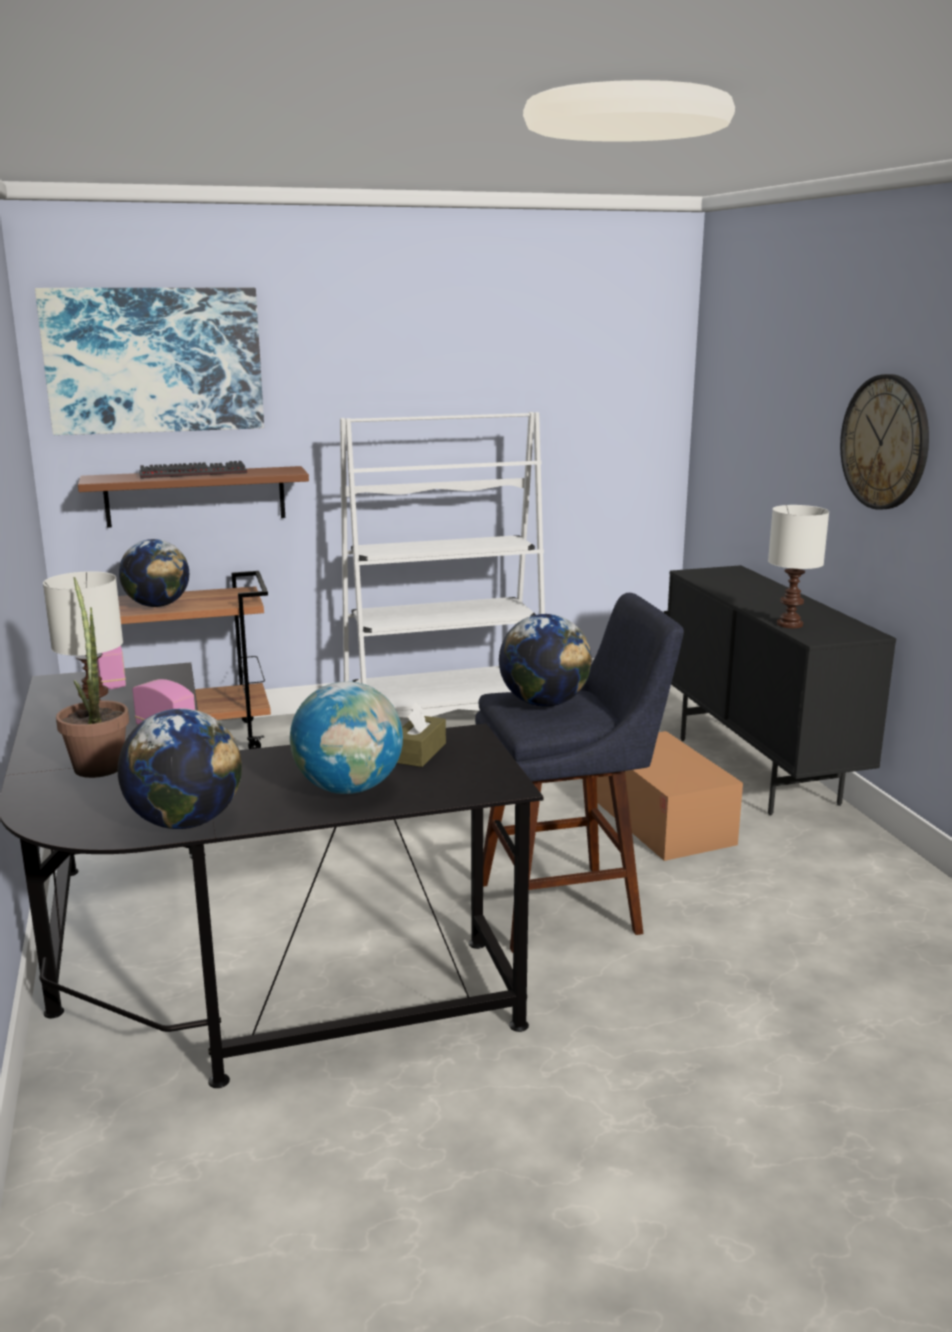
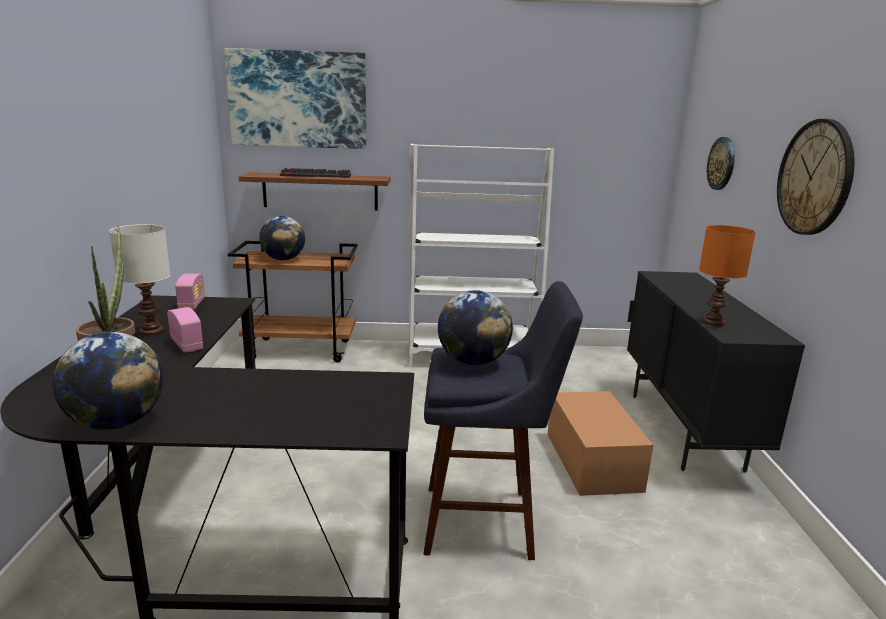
camera: 15 degrees right, 0 degrees up
globe [290,681,403,794] -> none
brown tissue box [397,702,446,767] -> none
white table lamp [768,505,829,628] -> orange table lamp [699,225,756,326]
none -> wall clock [707,137,735,190]

